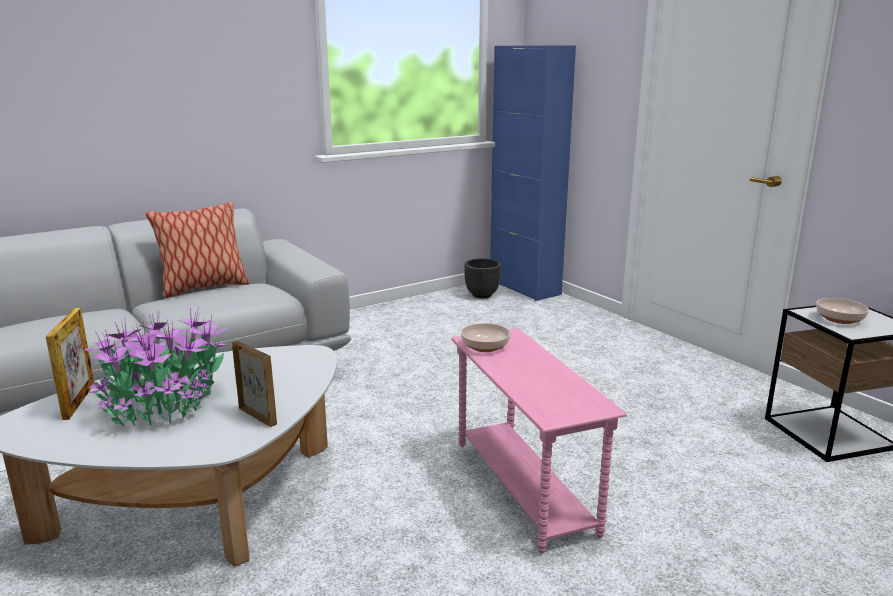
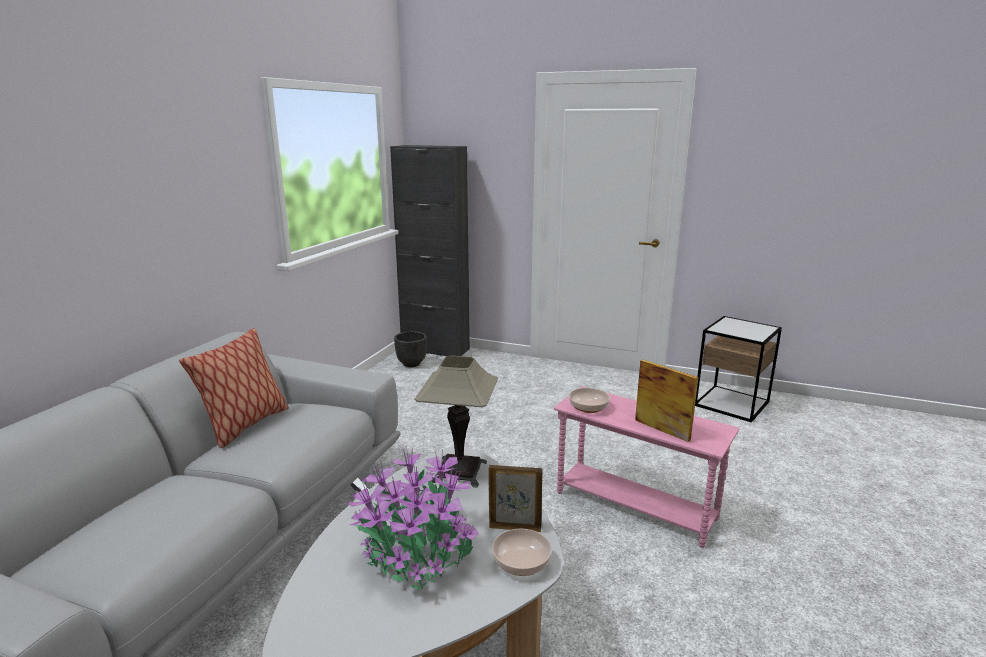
camera: 35 degrees left, 0 degrees up
picture frame [46,308,94,420] -> picture frame moved to [635,360,699,442]
blue cabinet [490,45,576,301] -> black cabinet [390,145,470,356]
bowl [816,298,869,324] -> bowl moved to [492,529,552,576]
none -> table lamp [414,355,498,488]

